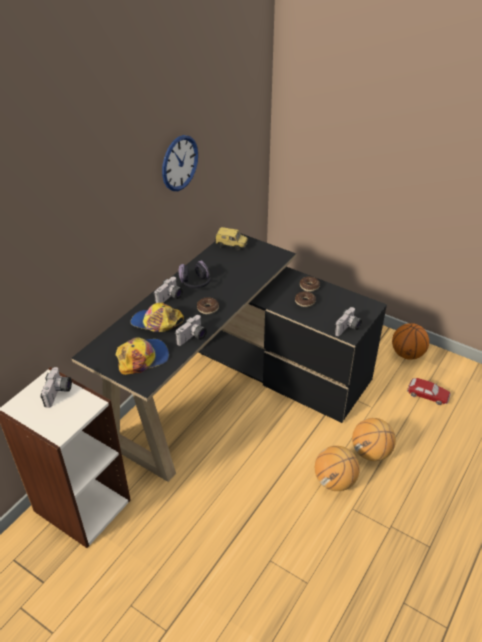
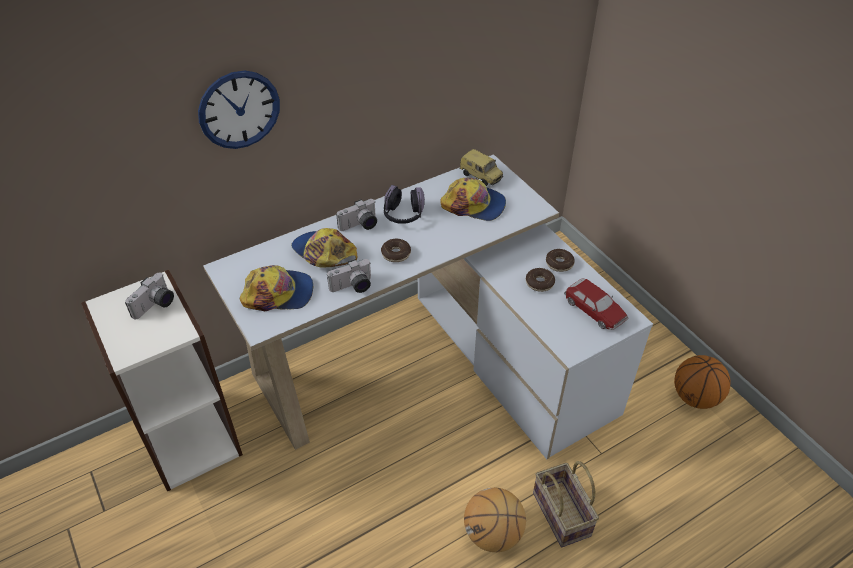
camera: 25 degrees right, 5 degrees up
black desk [71,234,387,482] -> white desk [203,154,653,459]
wall clock [162,135,198,191] -> wall clock moved to [198,71,280,149]
camera [334,307,362,336] -> none
basketball [352,418,396,461] -> basket [533,461,599,547]
toy car [407,378,451,405] -> toy car moved to [564,279,629,330]
none -> cap [440,178,506,221]

